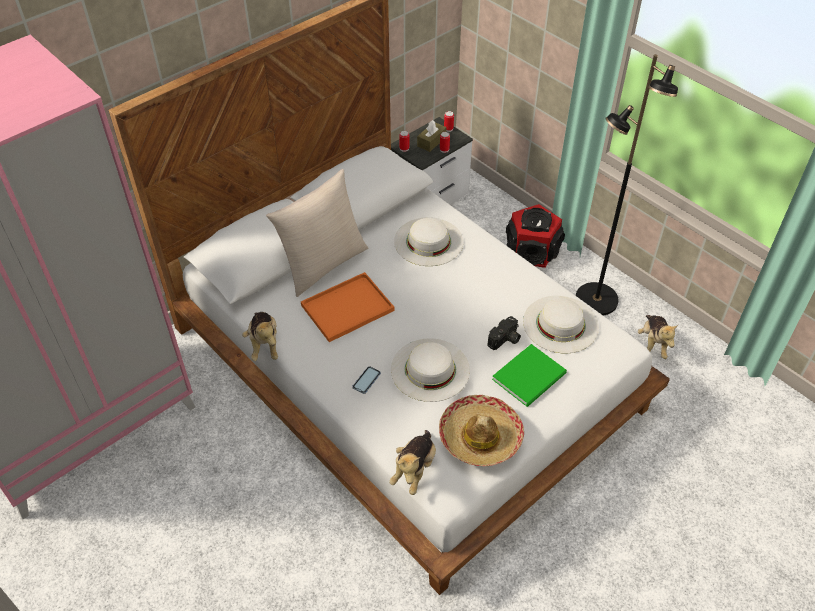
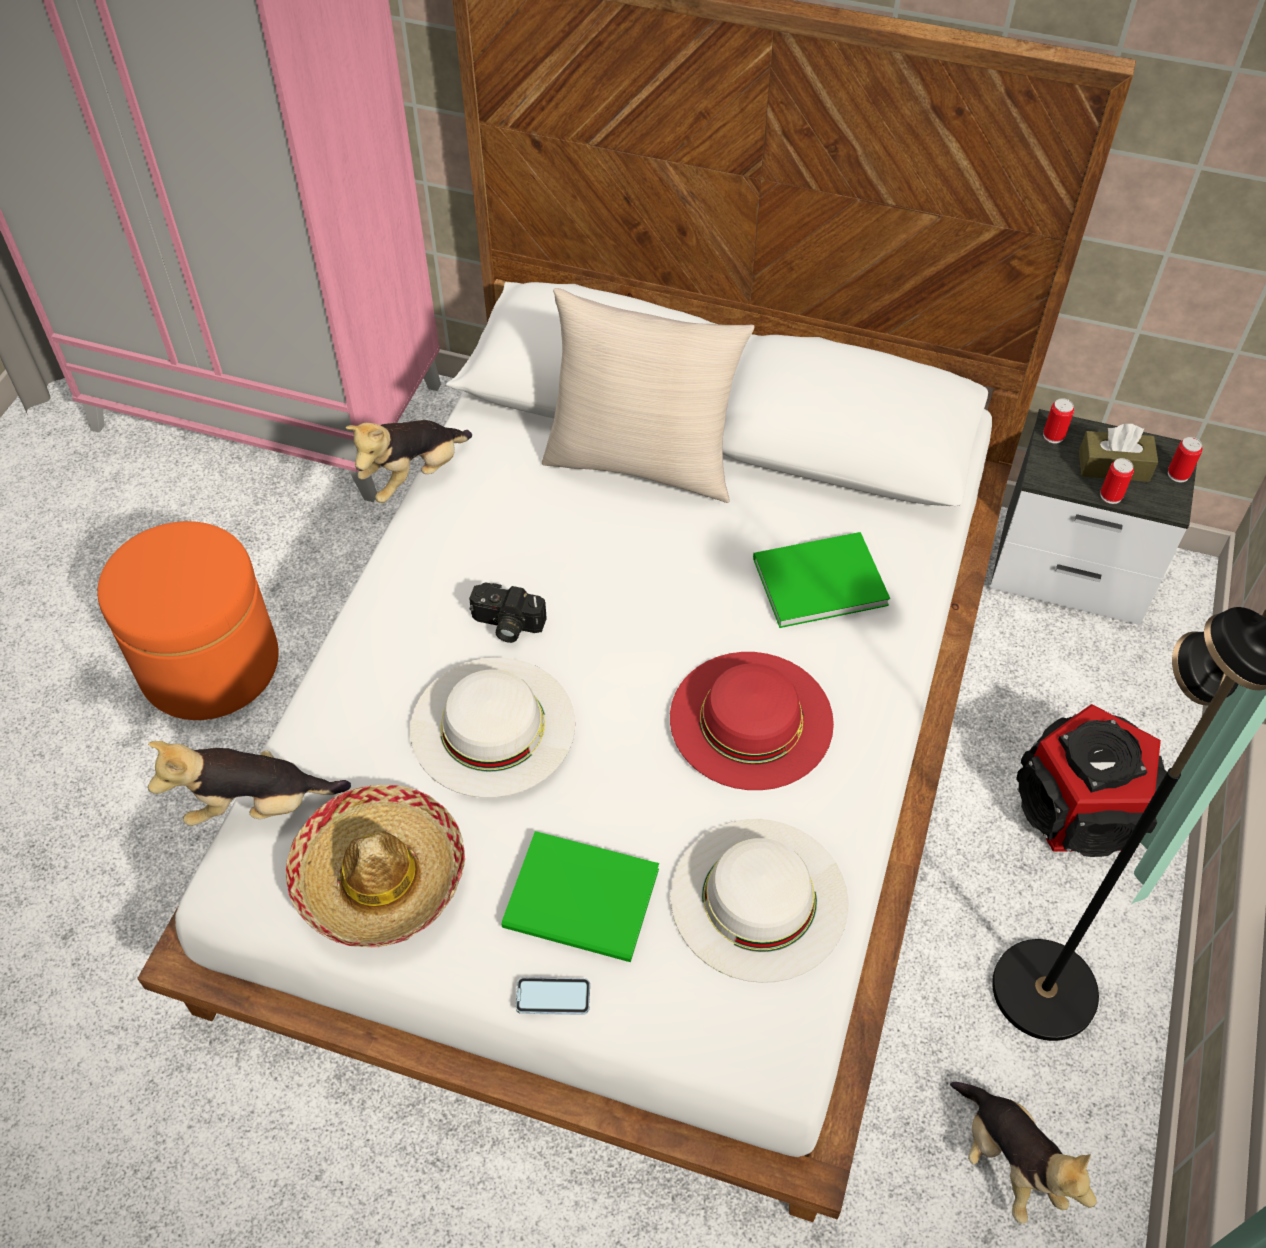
camera: 60 degrees right, 5 degrees up
orange tray [301,272,395,342] -> none
phone [352,366,381,394] -> phone moved to [516,977,590,1015]
white hat [394,217,463,266] -> green book [753,532,890,628]
camera [487,316,521,350] -> camera moved to [469,583,547,643]
plush toy [638,315,678,359] -> plush toy turned 90 degrees counterclockwise [950,1082,1097,1224]
none -> orange ottoman [97,521,279,720]
none -> red hat [670,652,834,790]

